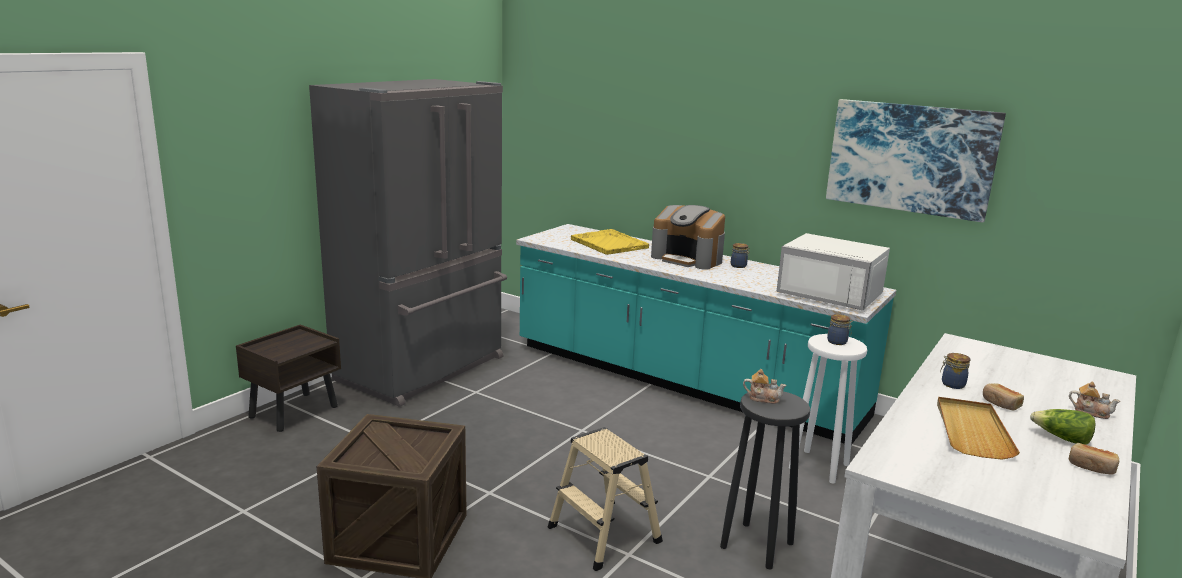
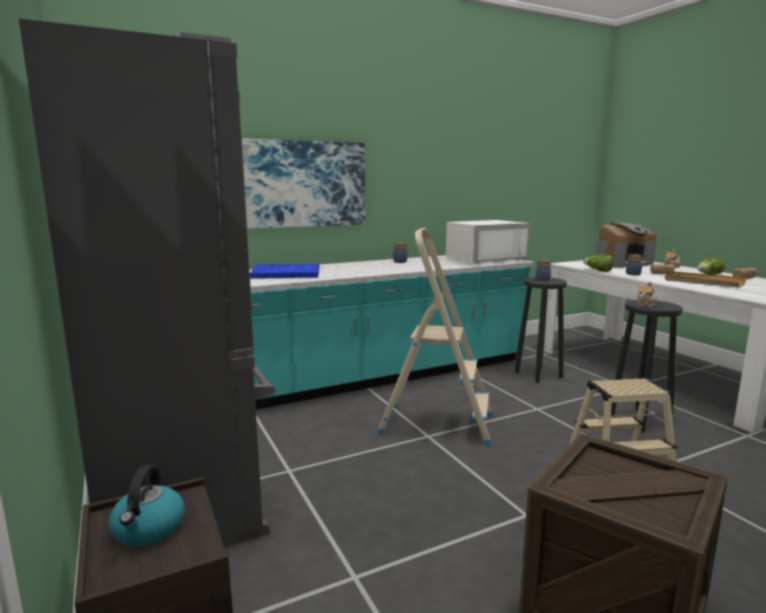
camera: 60 degrees left, 5 degrees down
yellow tray [571,229,649,255] -> blue tray [250,264,320,279]
coffee machine [651,205,725,270] -> coffee machine moved to [597,222,657,268]
white stool [789,334,867,484] -> black stool [515,277,567,383]
picture [826,99,1006,222] -> picture moved to [242,138,365,229]
none -> kettle [109,465,185,547]
none -> beige step ladder [376,228,494,446]
none -> lettuce [583,255,614,272]

